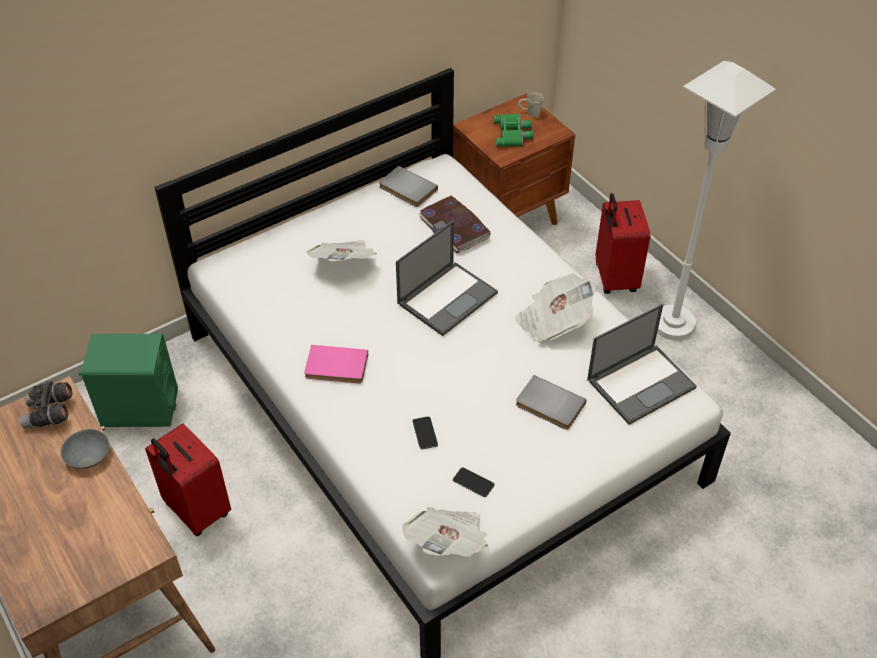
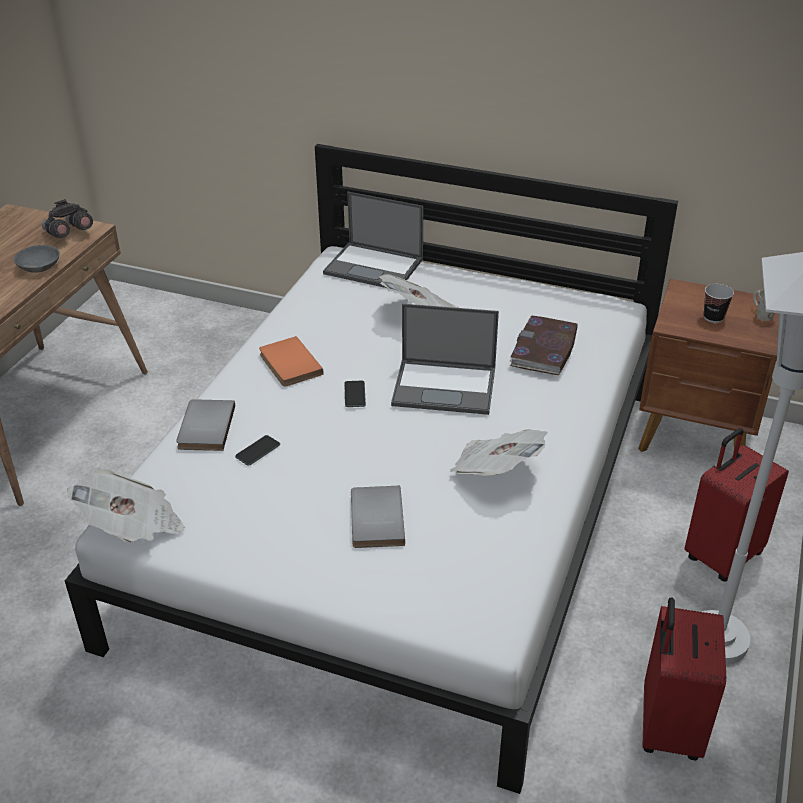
camera: 55 degrees right, 10 degrees down
green speaker [78,334,178,427] -> none
red suitcase [145,423,231,536] -> red suitcase moved to [642,597,726,760]
pink book [304,345,368,383] -> orange book [259,336,324,387]
grey book [379,166,438,207] -> grey book moved to [176,399,235,451]
phone [453,467,495,497] -> phone moved to [344,381,366,407]
green binoculars [493,114,533,147] -> cup [704,284,734,323]
laptop [587,304,697,425] -> laptop moved to [323,192,423,288]

